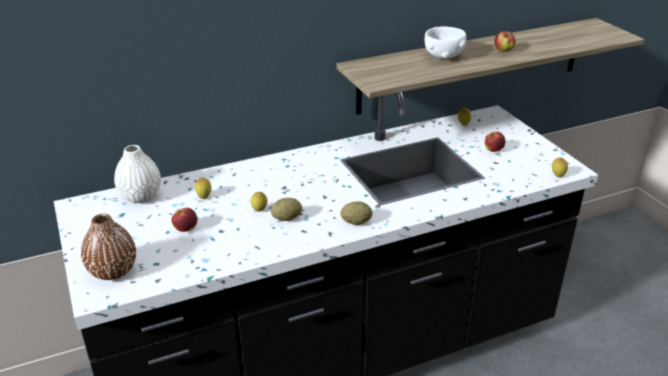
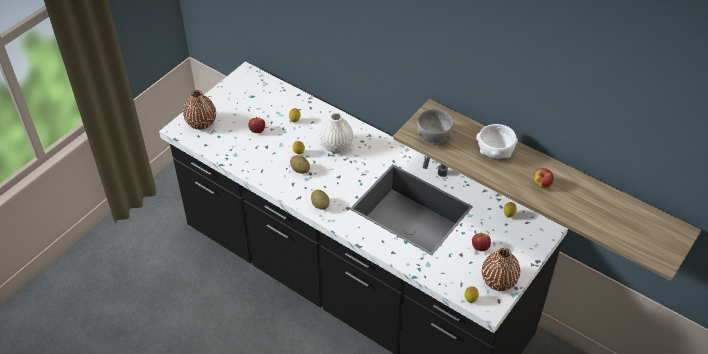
camera: 60 degrees right, 15 degrees up
white vase [114,145,161,203] -> white vase moved to [320,113,353,153]
none -> grey bowl [416,109,454,146]
none -> brown vase [482,248,520,291]

